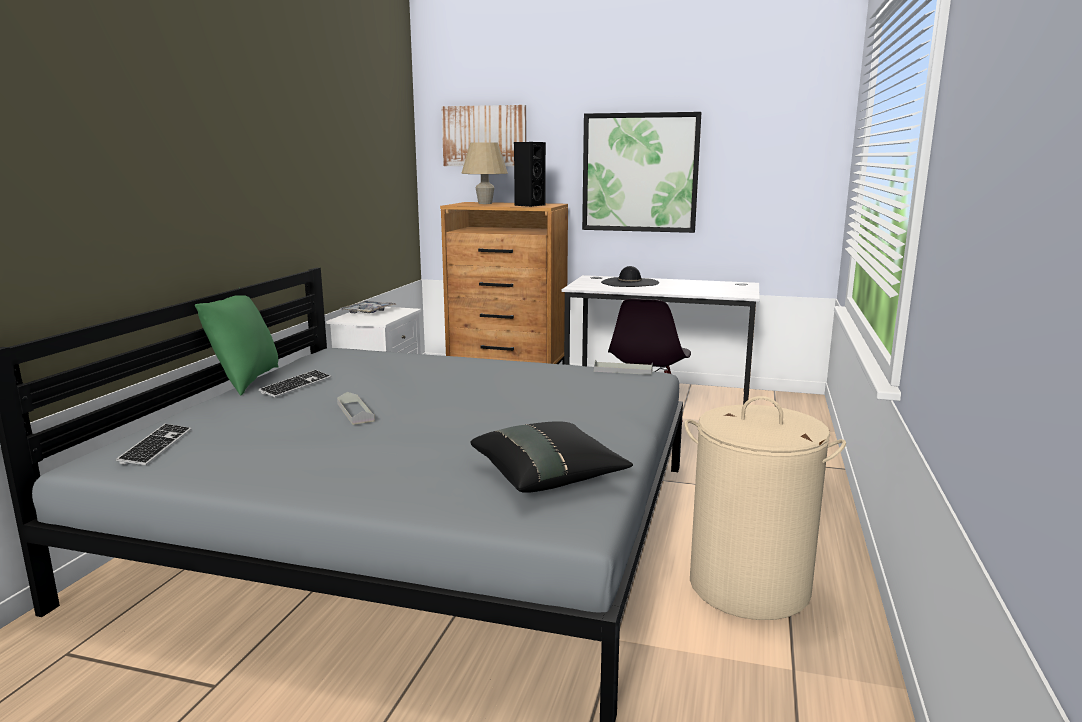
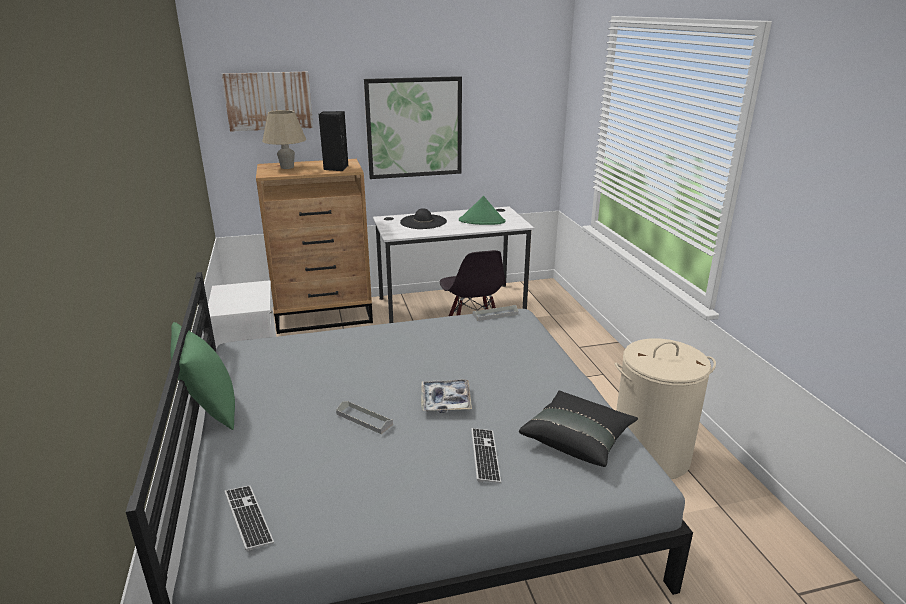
camera: 30 degrees left, 10 degrees up
keyboard [258,370,331,397] -> keyboard moved to [471,428,501,483]
tray [339,300,396,313] -> tray moved to [421,379,472,413]
none -> green hat [459,196,506,225]

